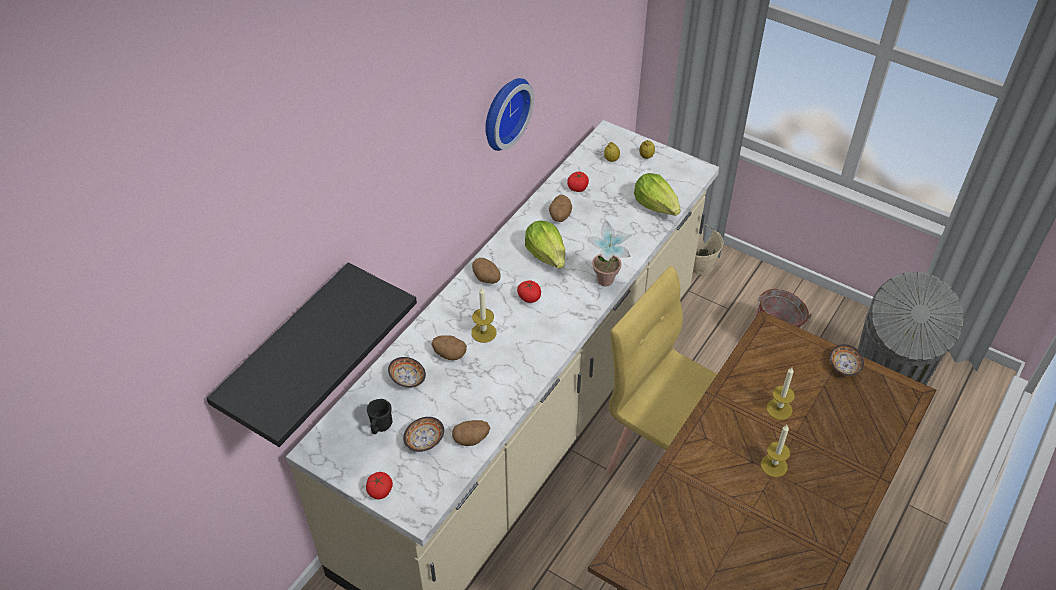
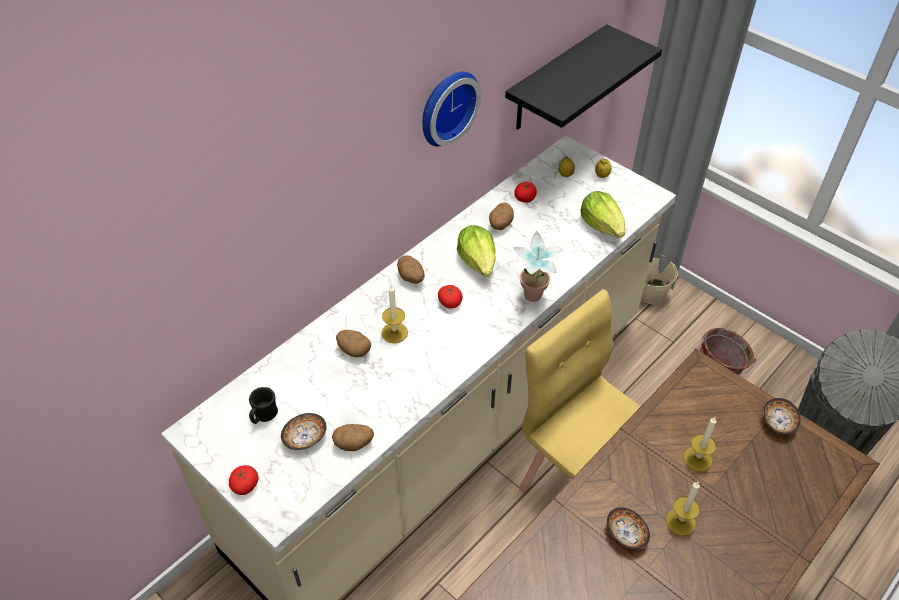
camera: 10 degrees right, 0 degrees up
black shelf [206,263,417,447] -> black shelf moved to [505,24,662,130]
bowl [388,357,426,388] -> bowl moved to [607,507,650,550]

